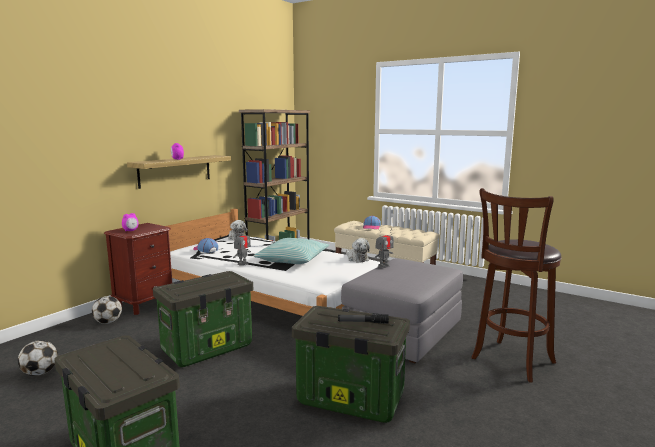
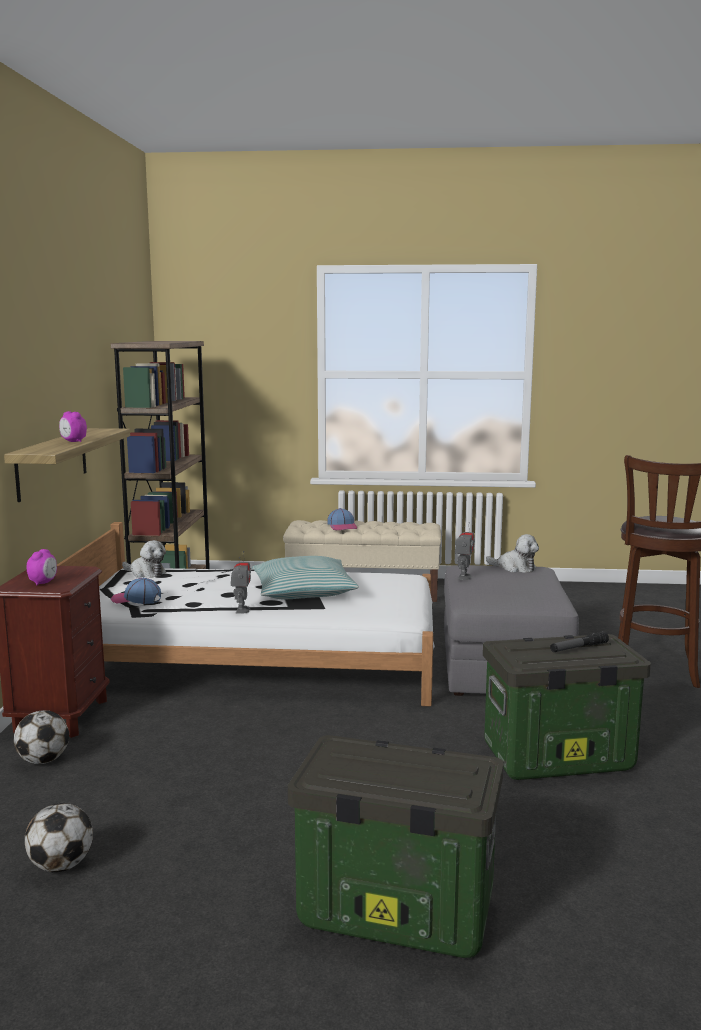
camera: 30 degrees left, 0 degrees up
storage box [153,271,253,367] -> none
plush toy [346,238,370,263] -> plush toy moved to [486,534,539,573]

